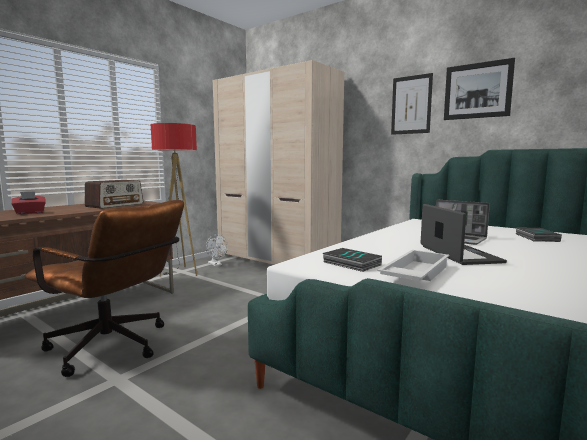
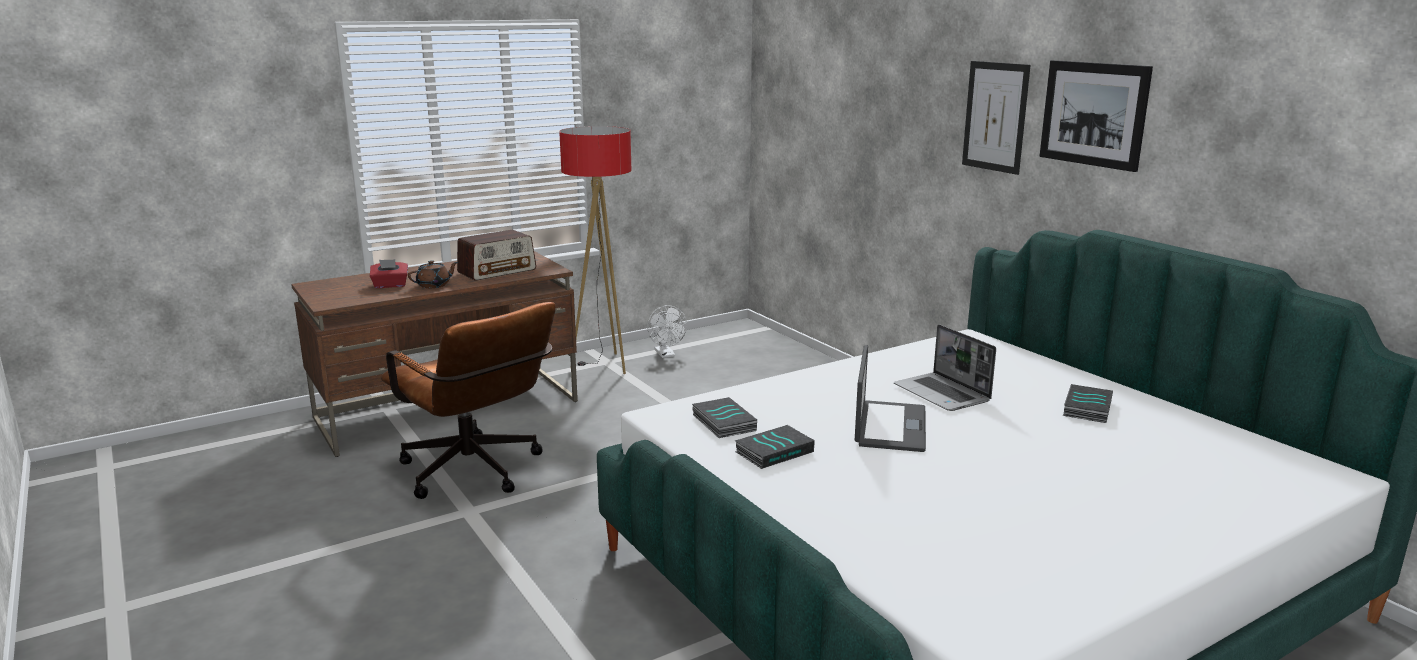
camera: 20 degrees right, 10 degrees up
beige wardrobe [213,60,344,265] -> none
white tray [377,250,450,281] -> book [735,425,815,469]
none -> brown teapot [408,260,458,288]

